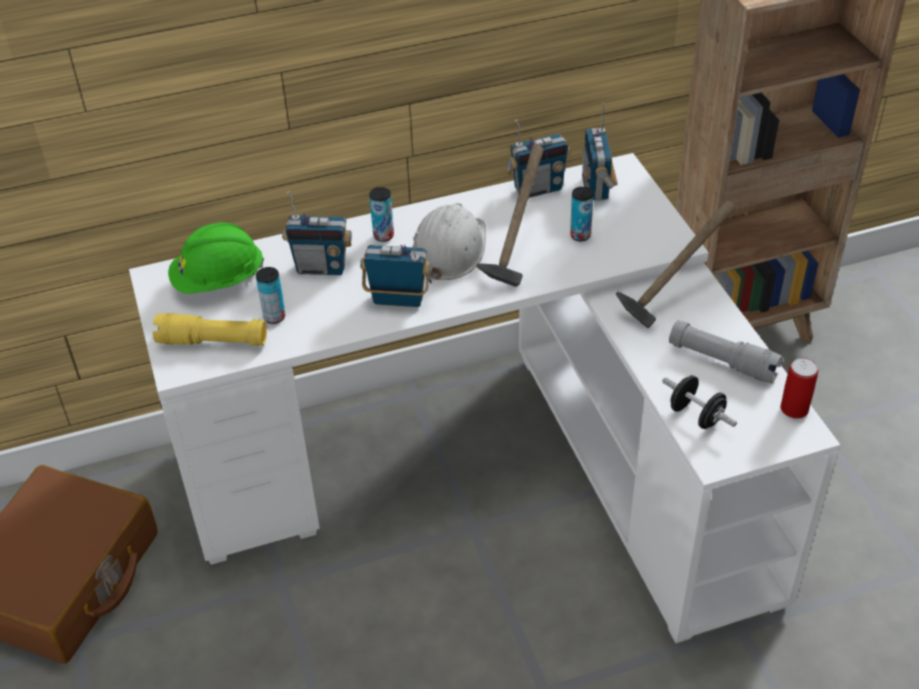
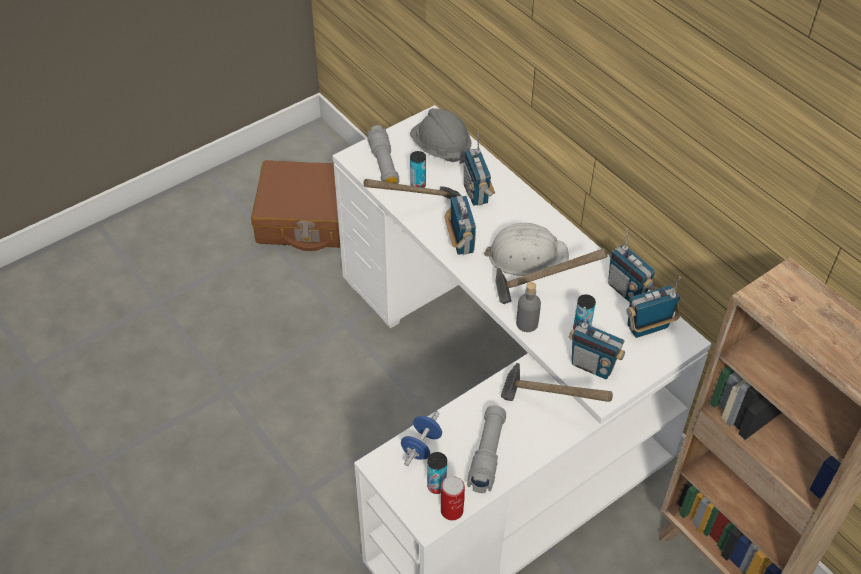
camera: 70 degrees right, 5 degrees up
yellow flashlight [153,313,267,346] -> grey flashlight [367,125,399,184]
green hard hat [168,223,264,294] -> grey hard hat [410,108,471,164]
can [369,187,394,242] -> can moved to [427,452,447,494]
black dumbbell [662,375,737,429] -> blue dumbbell [401,411,442,466]
none -> hammer [363,179,461,199]
none -> grey bottle [516,282,541,332]
none -> radio [569,307,625,379]

